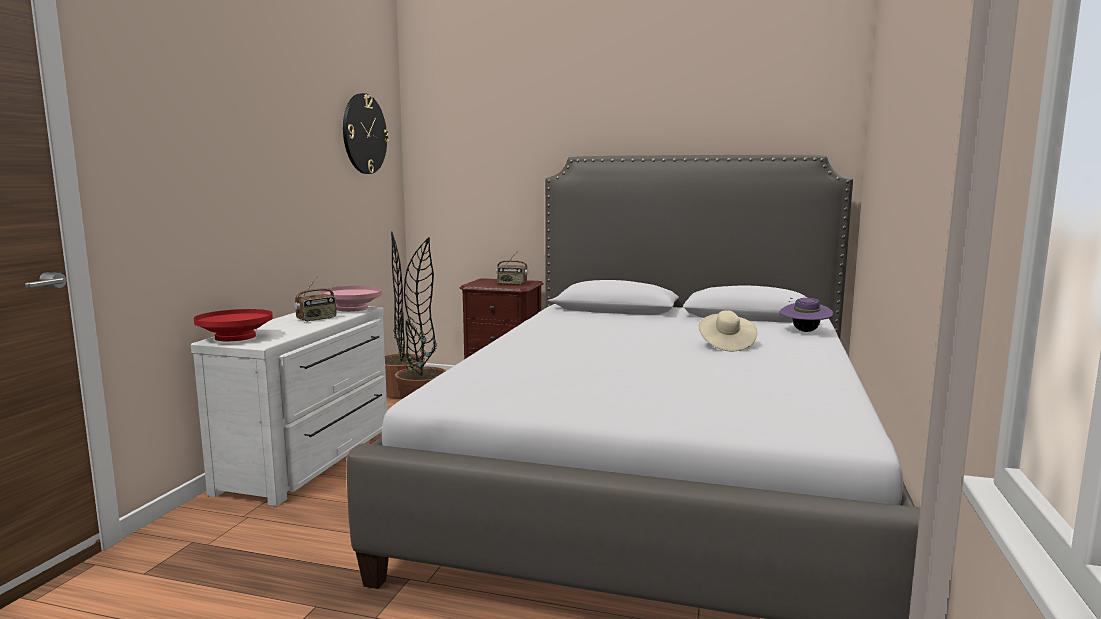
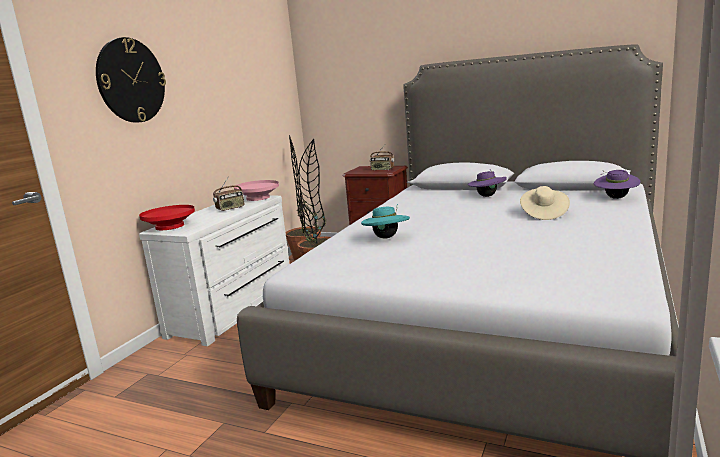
camera: 10 degrees right, 5 degrees up
wall clock [343,93,389,174] -> wall clock moved to [96,37,166,123]
none -> turquoise hat [361,204,410,239]
none -> purple hat [468,171,507,197]

